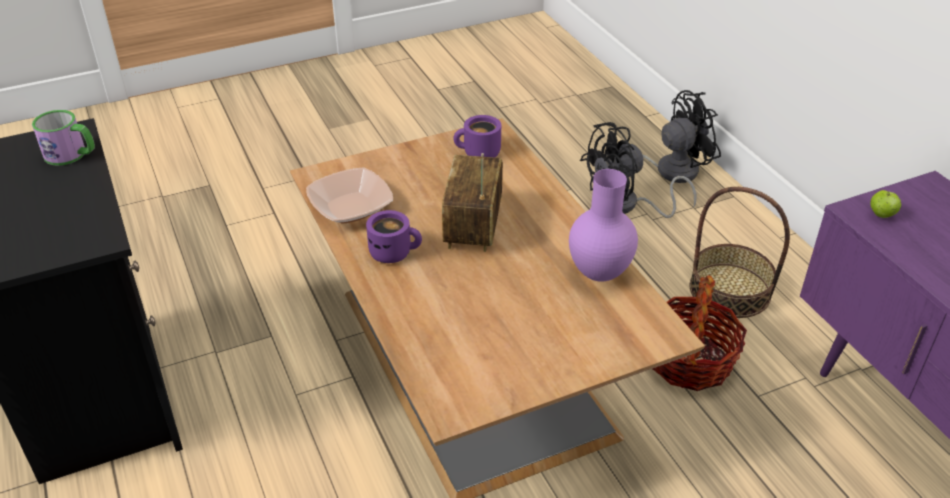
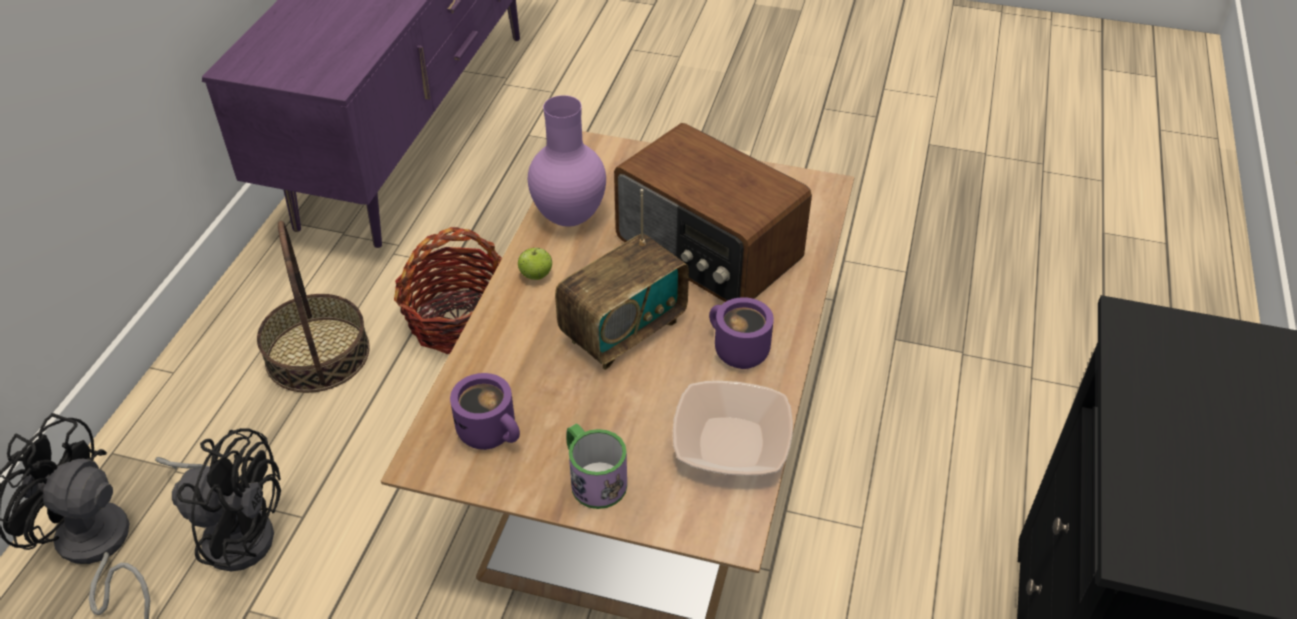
camera: 140 degrees left, 5 degrees up
mug [32,110,95,166] -> mug moved to [567,423,627,509]
apple [870,190,901,218] -> apple moved to [518,248,552,280]
none -> radio [614,123,812,302]

